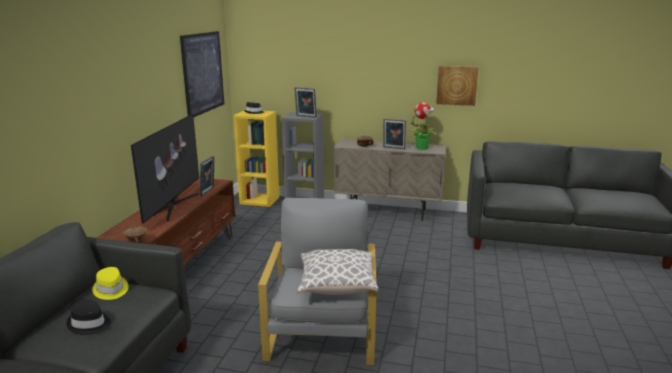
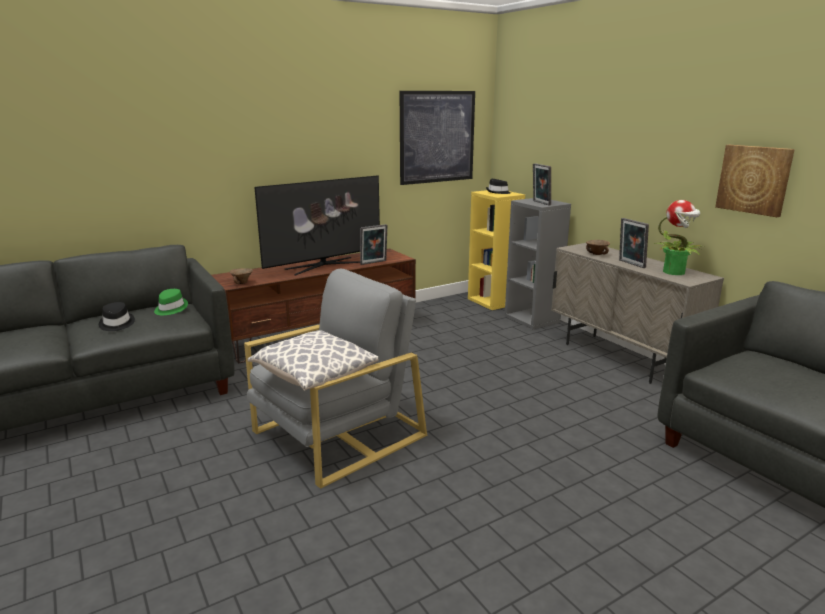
camera: 45 degrees right, 0 degrees up
yellow hat [92,267,128,300] -> green hat [154,289,188,315]

